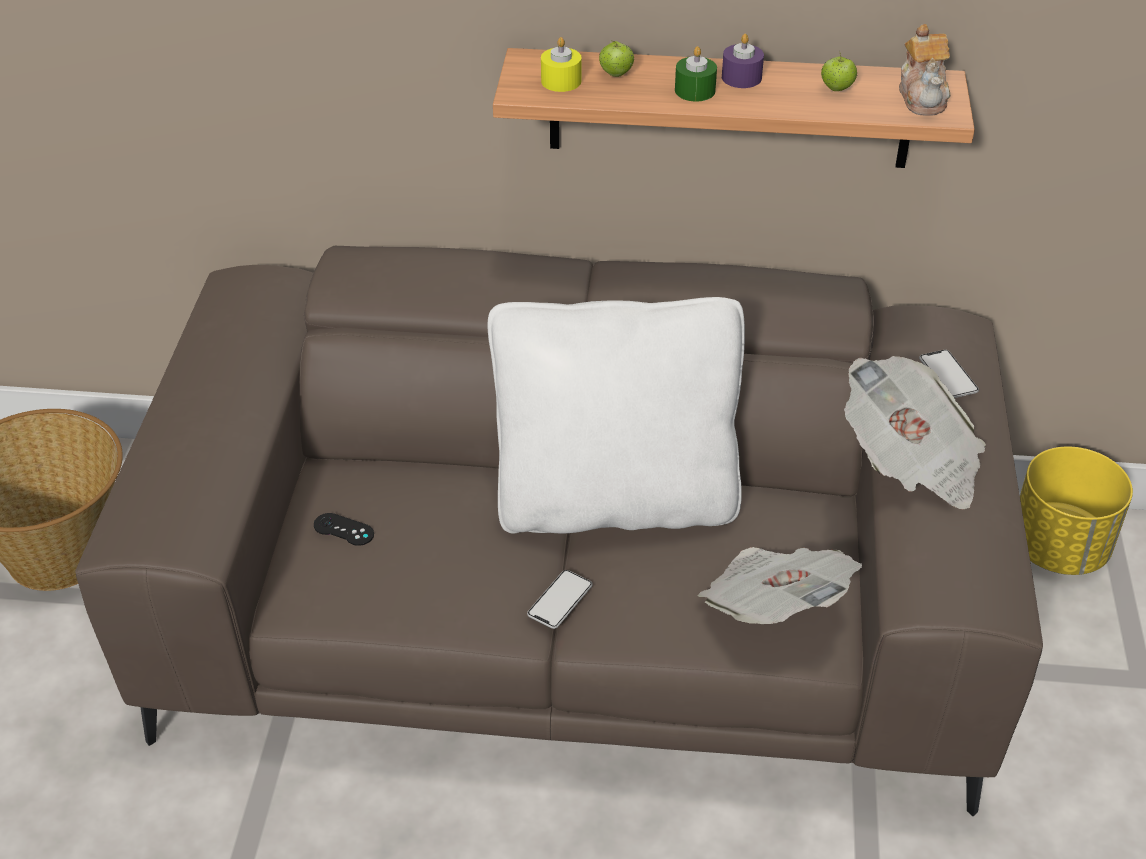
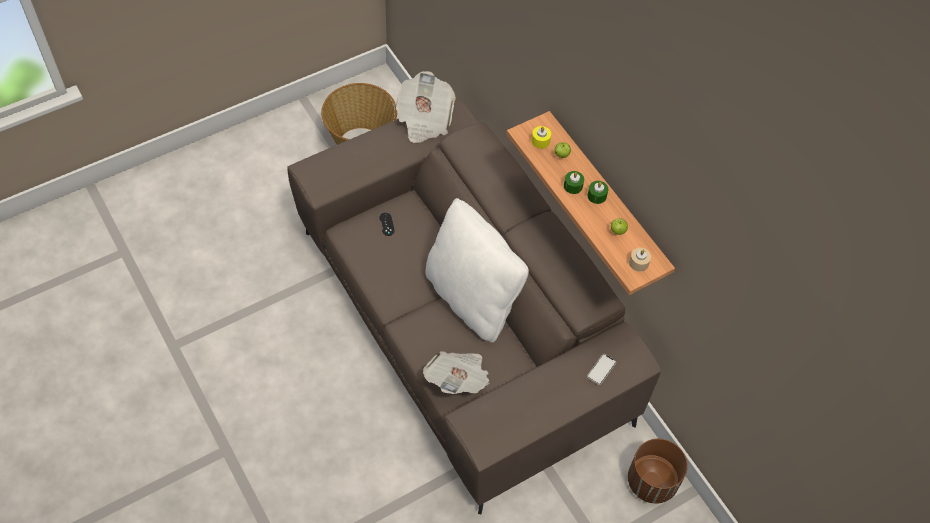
camera: 50 degrees right, 15 degrees up
phone [527,570,593,629] -> none
purple candle [722,34,764,88] -> green candle [587,181,608,204]
newspaper [844,356,986,509] -> newspaper moved to [395,71,456,143]
teapot [899,24,950,116] -> beige candle [629,248,651,272]
yellow planter [1020,446,1133,575] -> brown planter [628,438,688,504]

